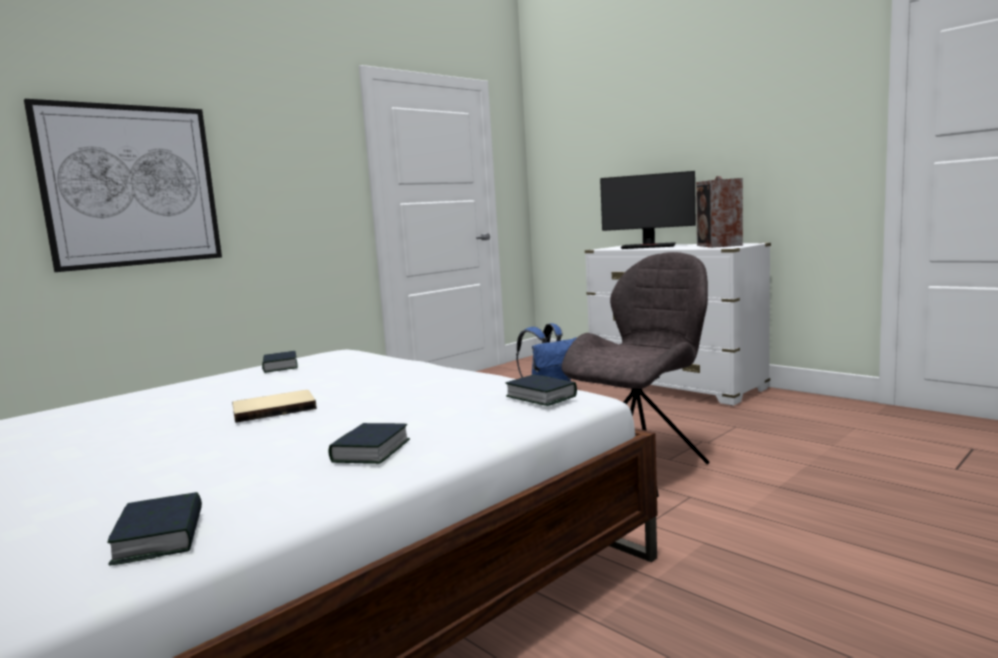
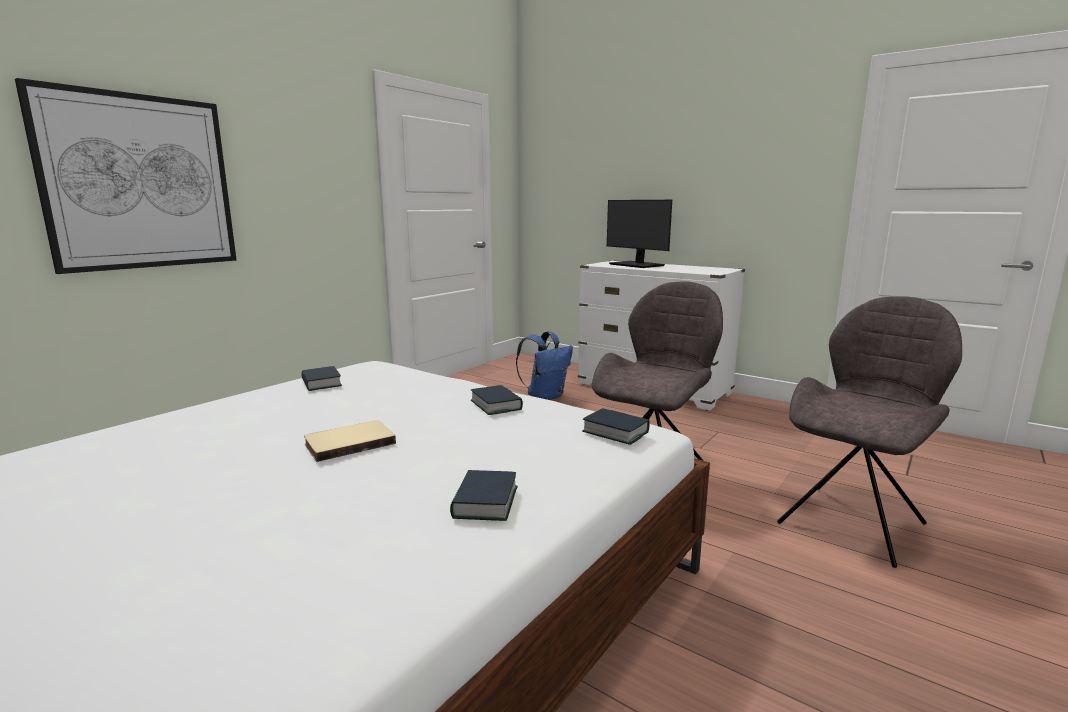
camera: 10 degrees left, 5 degrees up
book [108,492,202,566] -> book moved to [471,385,523,415]
monitor [600,171,696,249] -> monitor turned 45 degrees clockwise [607,200,672,268]
speaker [696,176,743,248] -> none
none -> grey chair [777,296,962,568]

